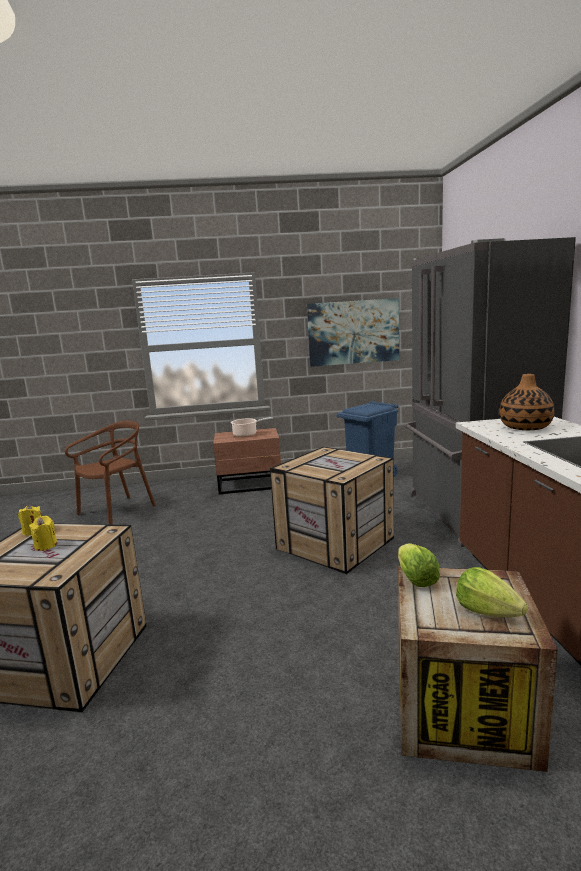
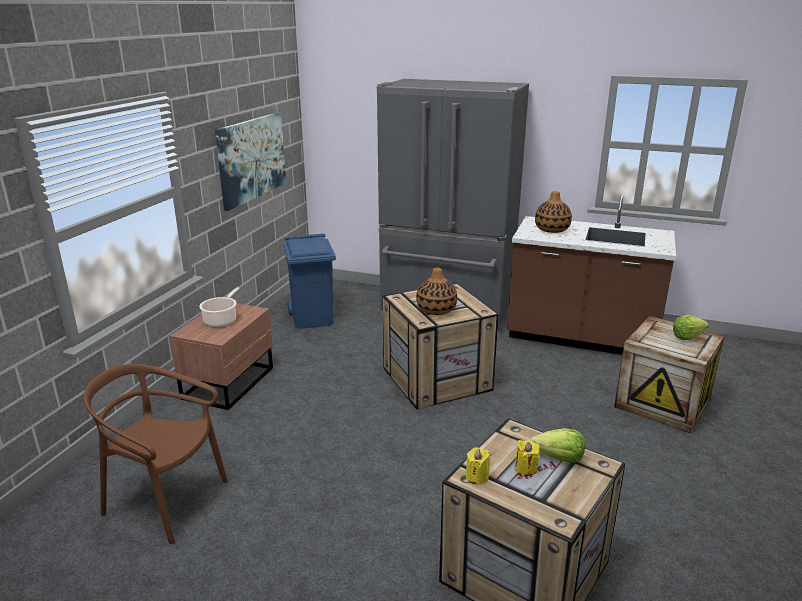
camera: 65 degrees left, 10 degrees up
brown chair [64,421,156,525] -> brown chair turned 45 degrees counterclockwise [84,364,228,544]
lettuce [398,543,440,587] -> lettuce moved to [530,428,585,463]
none -> vase [416,268,457,315]

